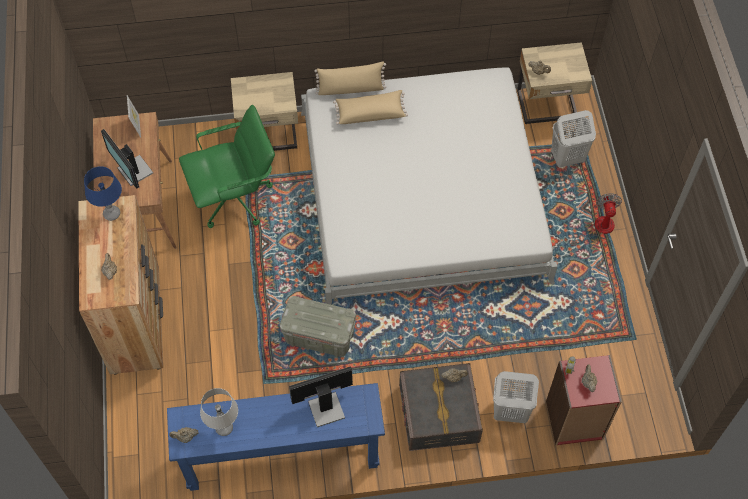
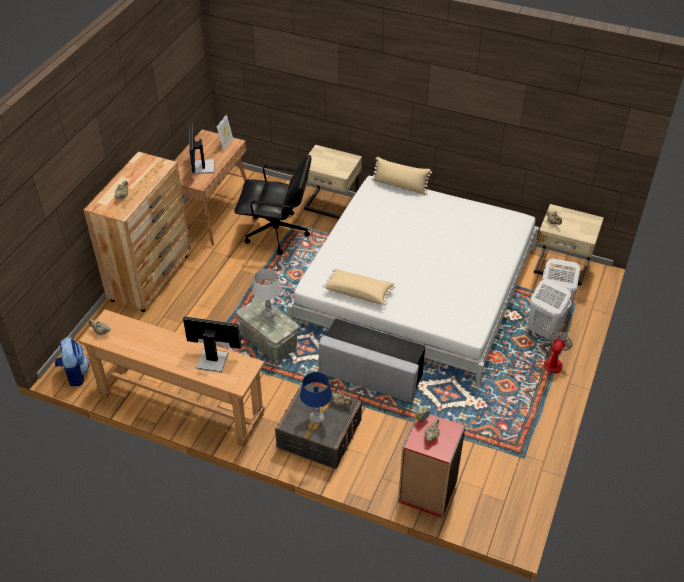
camera: 30 degrees right, 15 degrees down
blue table lamp [84,166,122,221] -> blue table lamp moved to [300,372,332,424]
blue console table [167,383,385,491] -> brown console table [79,309,265,447]
green office chair [179,105,275,228] -> black office chair [234,155,312,255]
grey table lamp [200,388,238,436] -> grey table lamp moved to [252,269,282,319]
beige pillow [333,90,408,125] -> beige pillow moved to [323,268,395,305]
white laundry basket [493,371,539,423] -> white laundry basket moved to [528,279,571,340]
none -> backpack [55,337,90,386]
none -> grey ottoman [319,318,425,402]

